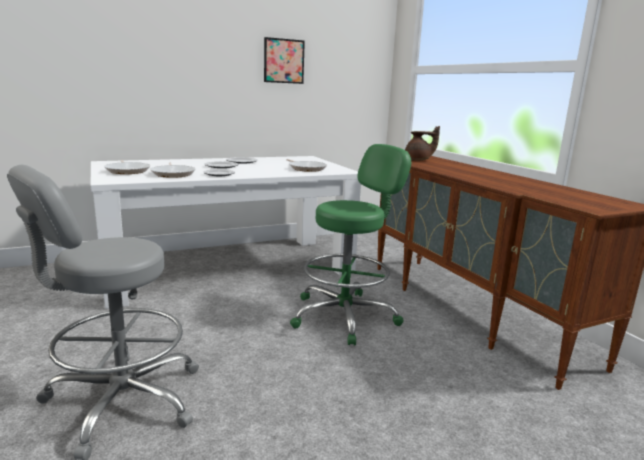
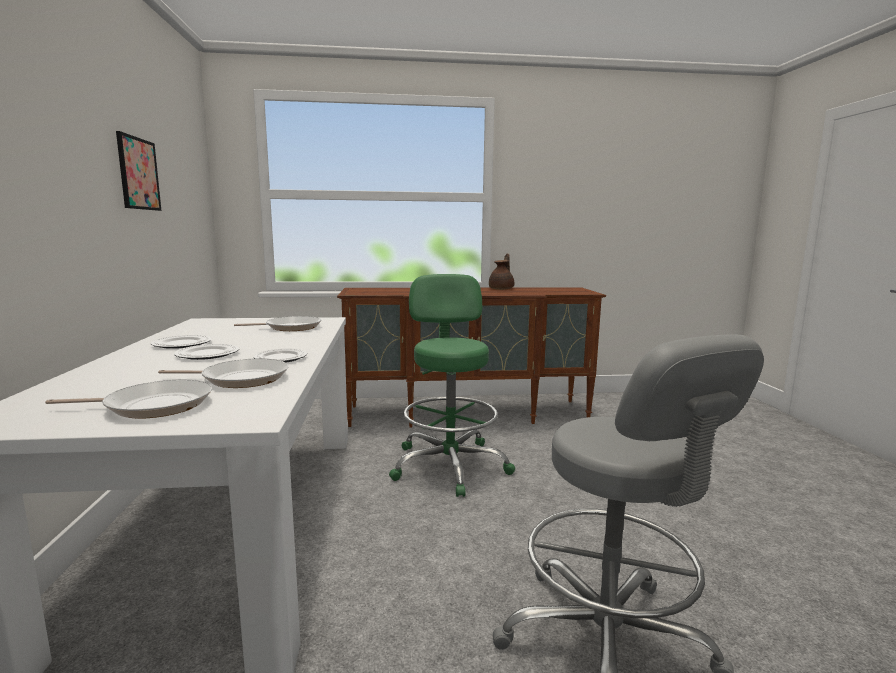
camera: 70 degrees left, 5 degrees down
brown teapot [405,126,440,161] -> brown teapot moved to [489,254,514,290]

